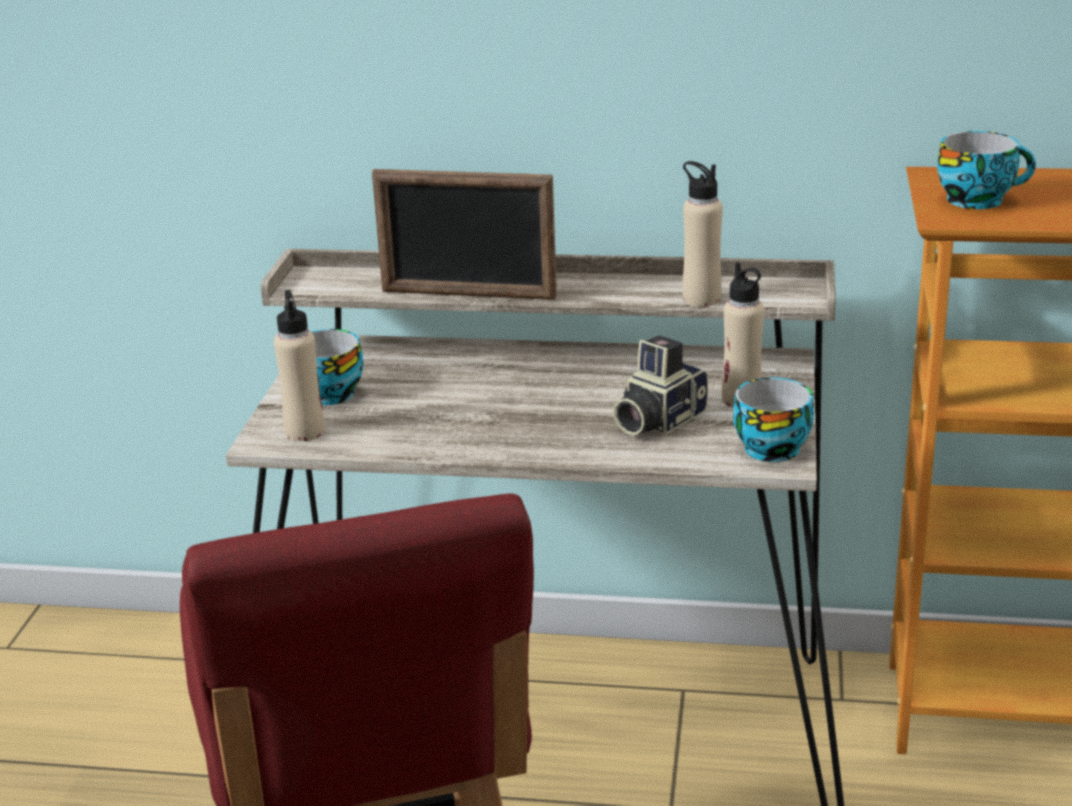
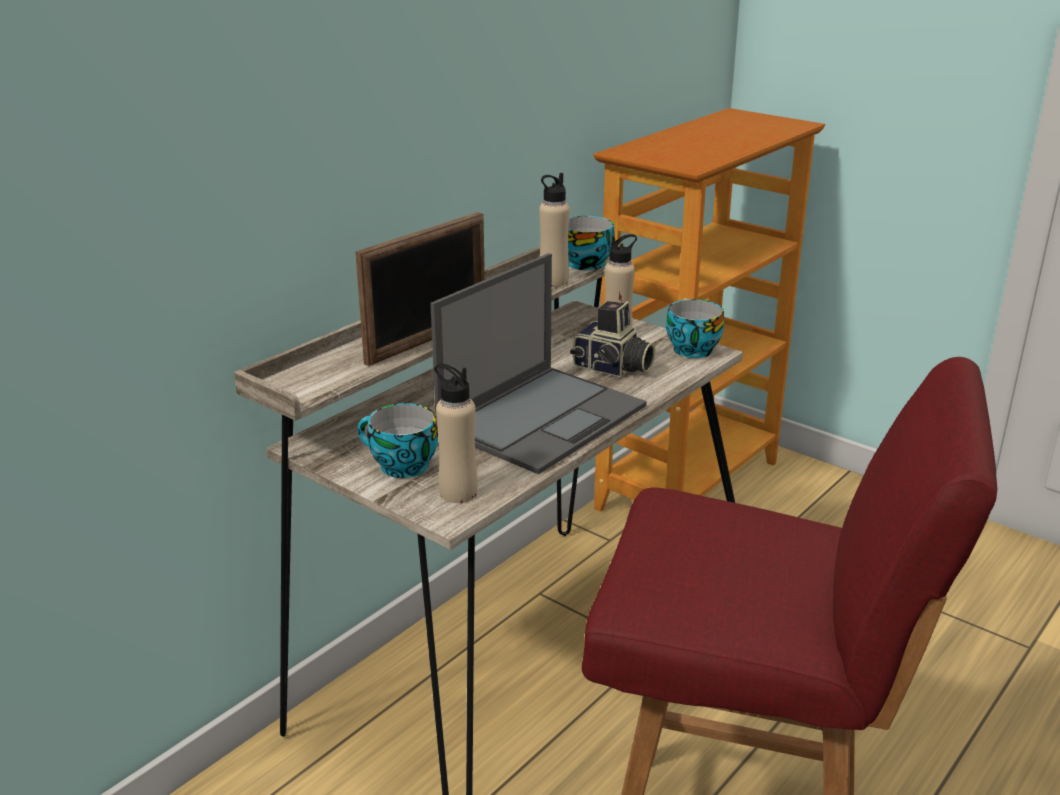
camera: 60 degrees left, 0 degrees up
camera [613,335,708,435] -> camera turned 45 degrees counterclockwise [570,301,655,377]
cup [937,131,1036,209] -> cup moved to [568,216,615,270]
none -> laptop [430,253,647,475]

